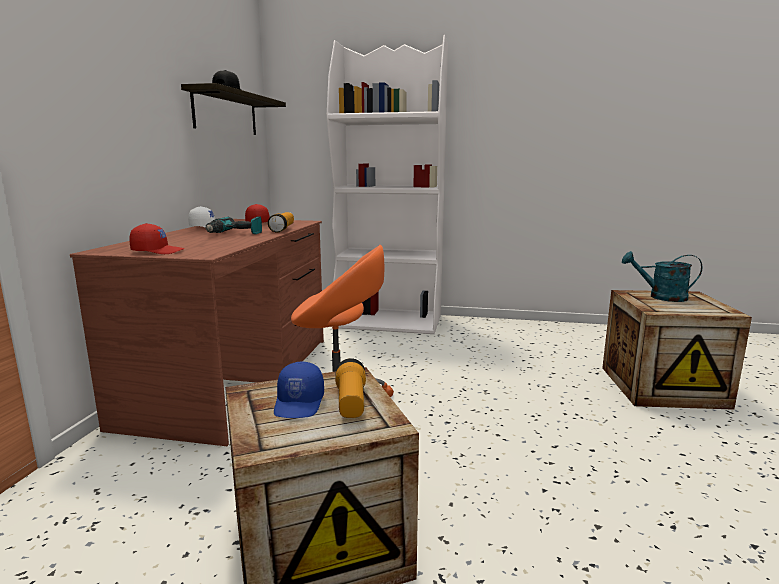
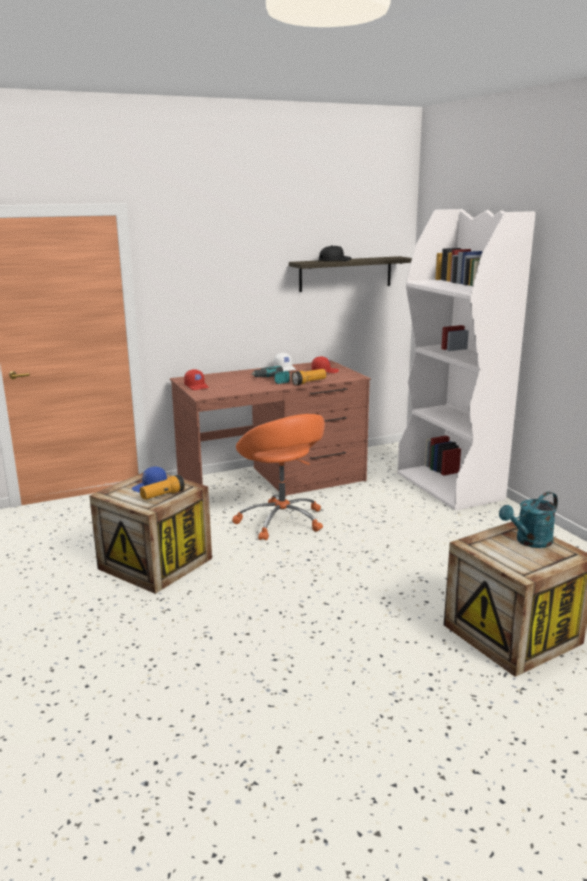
camera: 55 degrees right, 5 degrees up
turquoise watering can [622,251,703,302] -> turquoise watering can turned 105 degrees counterclockwise [499,491,558,548]

